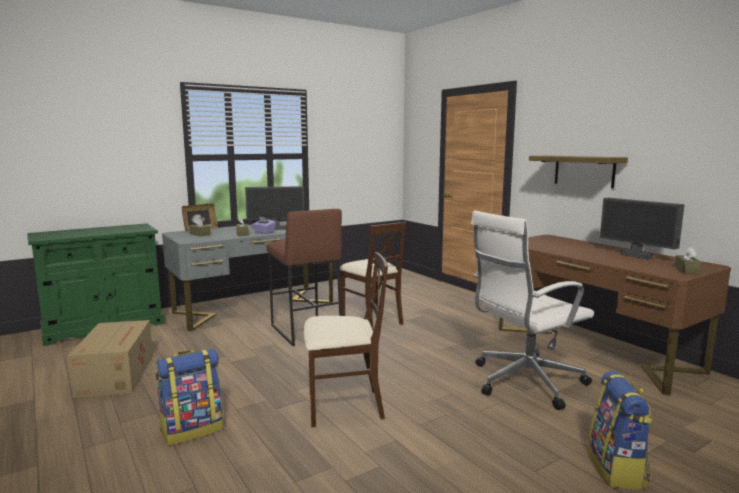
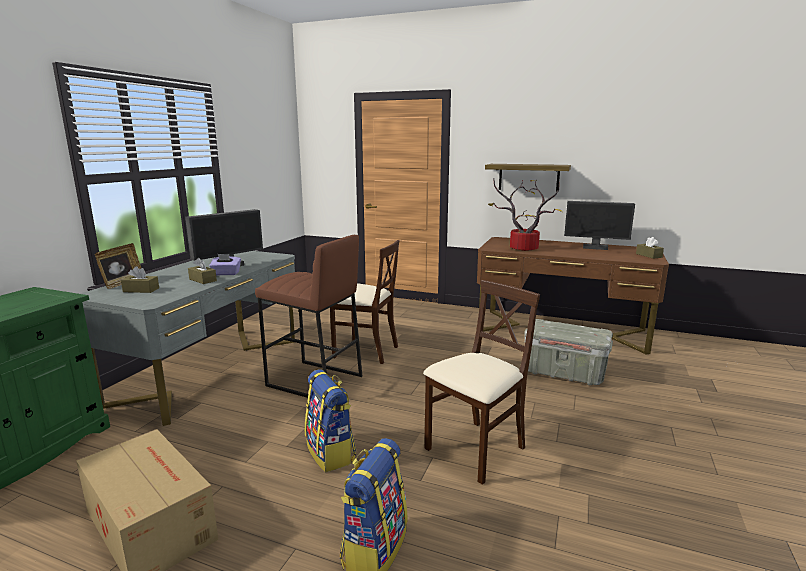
camera: 35 degrees left, 5 degrees up
white office chair [471,210,594,410] -> grey storage box [524,319,613,386]
backpack [588,371,653,489] -> backpack moved to [305,369,356,472]
none -> potted plant [488,178,562,251]

